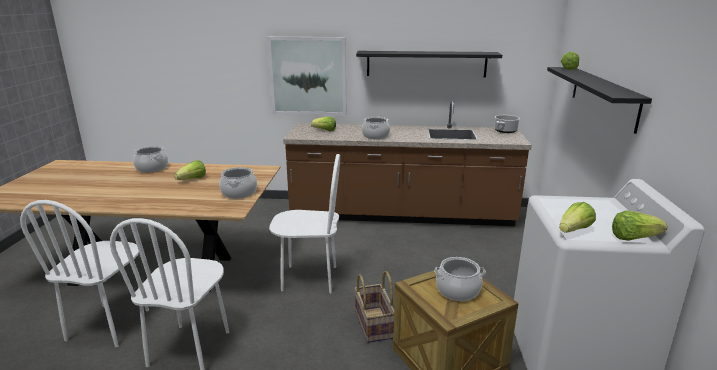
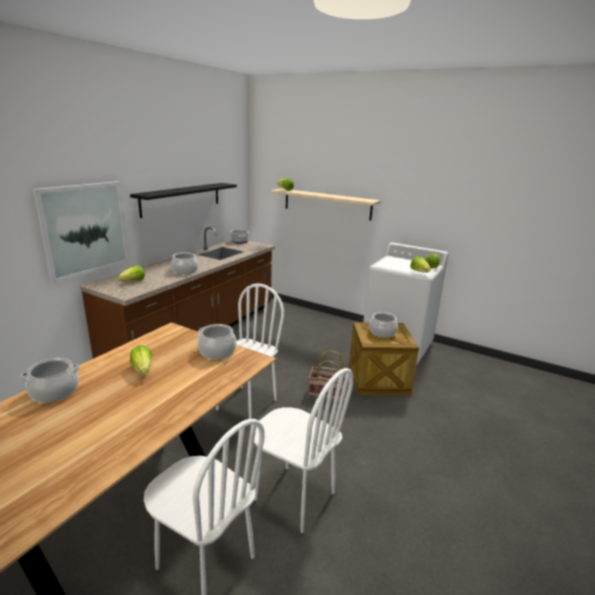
camera: 65 degrees left, 0 degrees up
black shelf [547,67,652,134] -> beige shelf [271,188,381,221]

